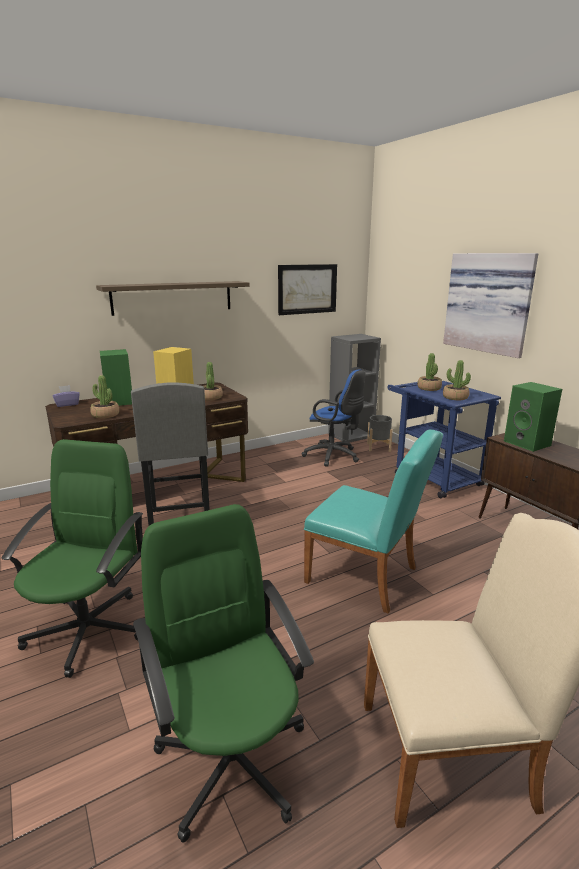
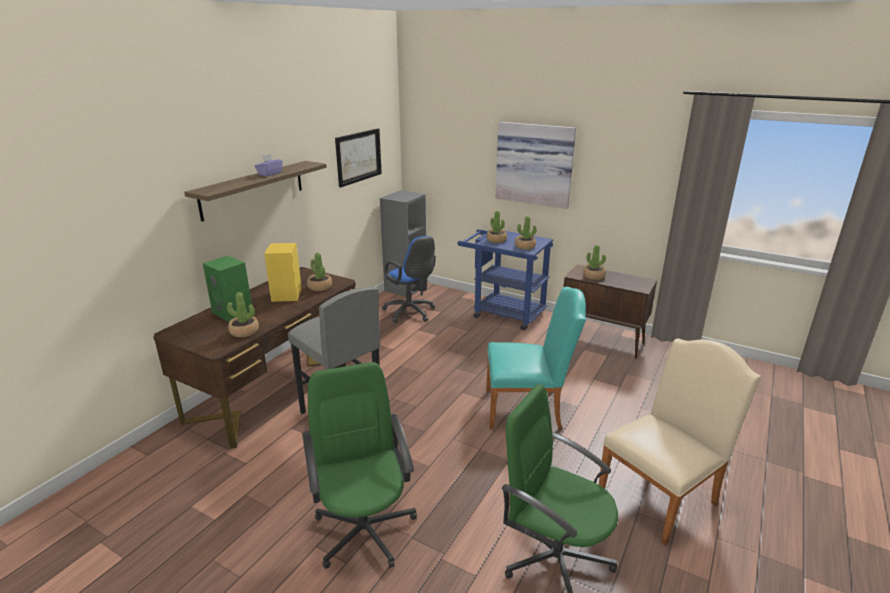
camera: 30 degrees left, 5 degrees up
purple tissue box [52,385,80,407] -> purple tissue box moved to [255,154,283,176]
blue office chair [302,370,365,467] -> blue office chair turned 45 degrees clockwise [382,236,436,323]
grey planter [367,415,393,452] -> none
green speaker [504,382,562,452] -> potted plant [583,245,606,280]

